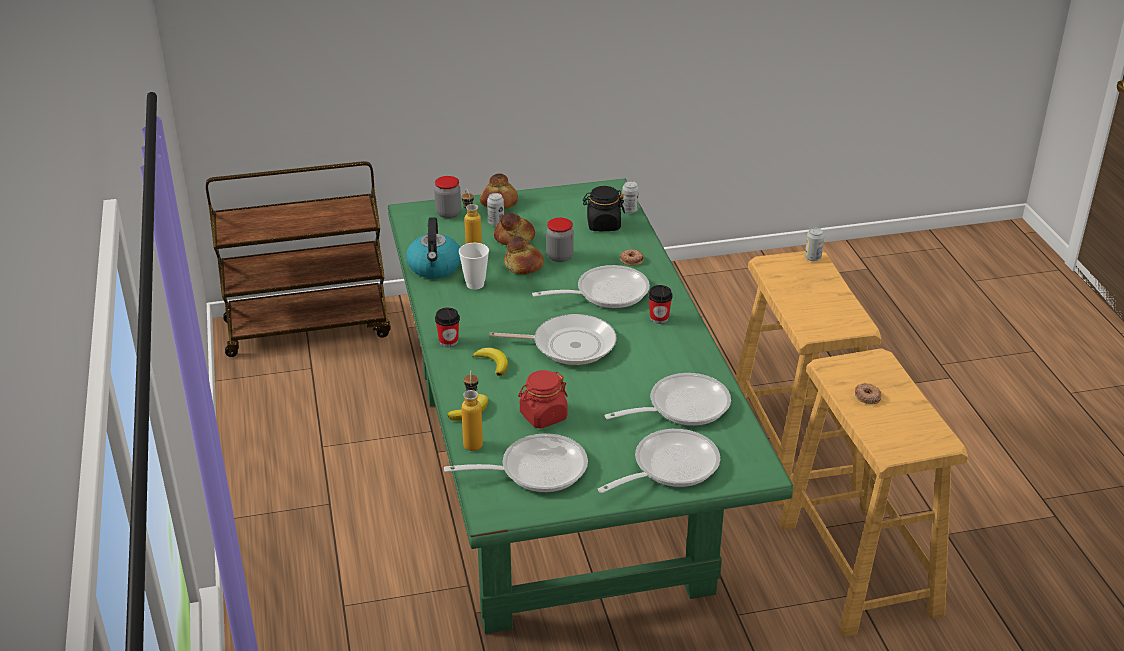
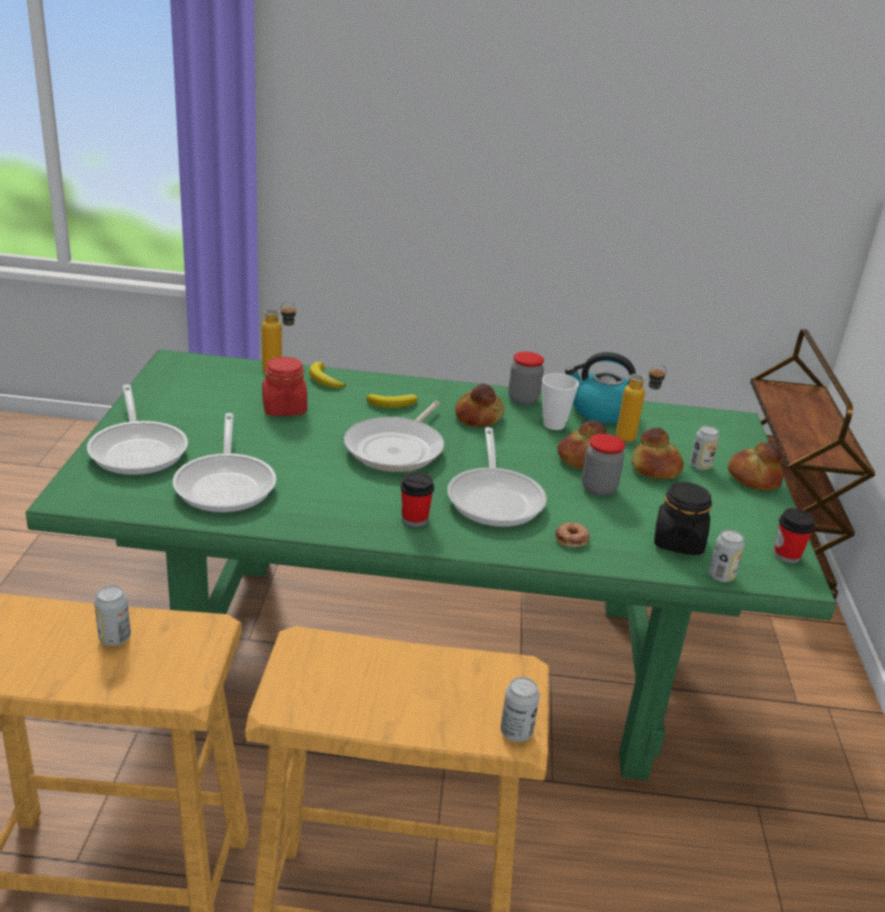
camera: 105 degrees right, 5 degrees down
jar [434,176,461,218] -> jar moved to [508,352,544,405]
cup [435,307,460,347] -> cup moved to [774,508,815,563]
frying pan [444,433,588,493] -> none
donut [855,383,881,404] -> can [94,585,131,646]
none -> bread [455,383,505,427]

